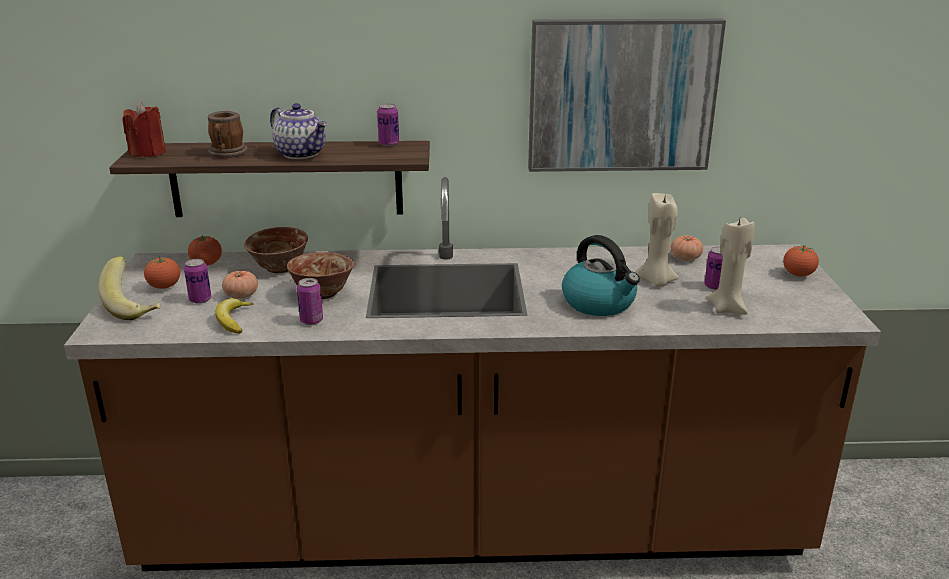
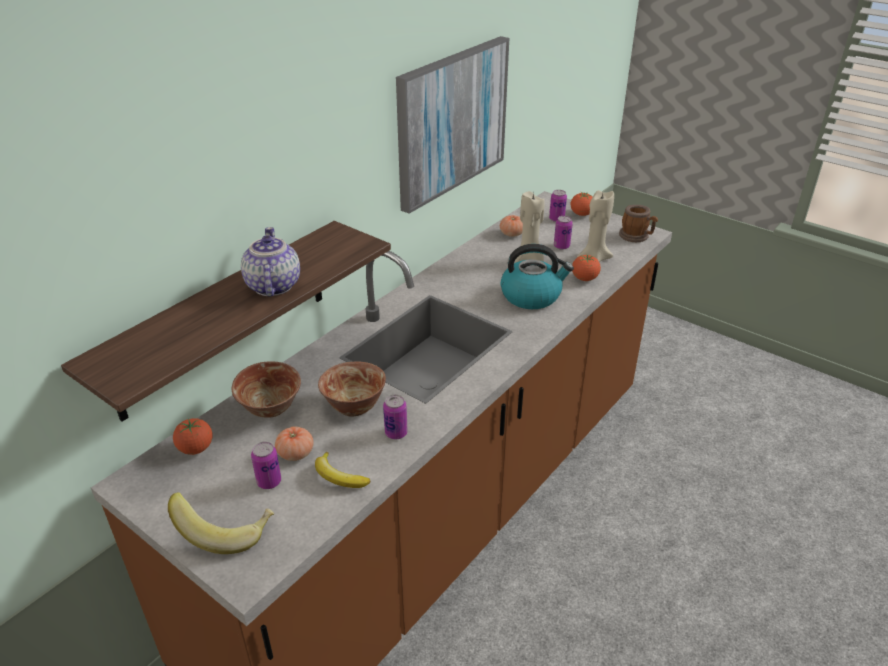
camera: 50 degrees left, 10 degrees up
red candle [122,102,166,157] -> none
tomato [144,257,180,289] -> tomato moved to [572,255,601,281]
mug [208,111,248,158] -> mug moved to [619,205,658,242]
teapot [270,103,327,159] -> teapot turned 90 degrees counterclockwise [241,227,300,297]
can [377,104,399,147] -> can moved to [549,190,567,222]

